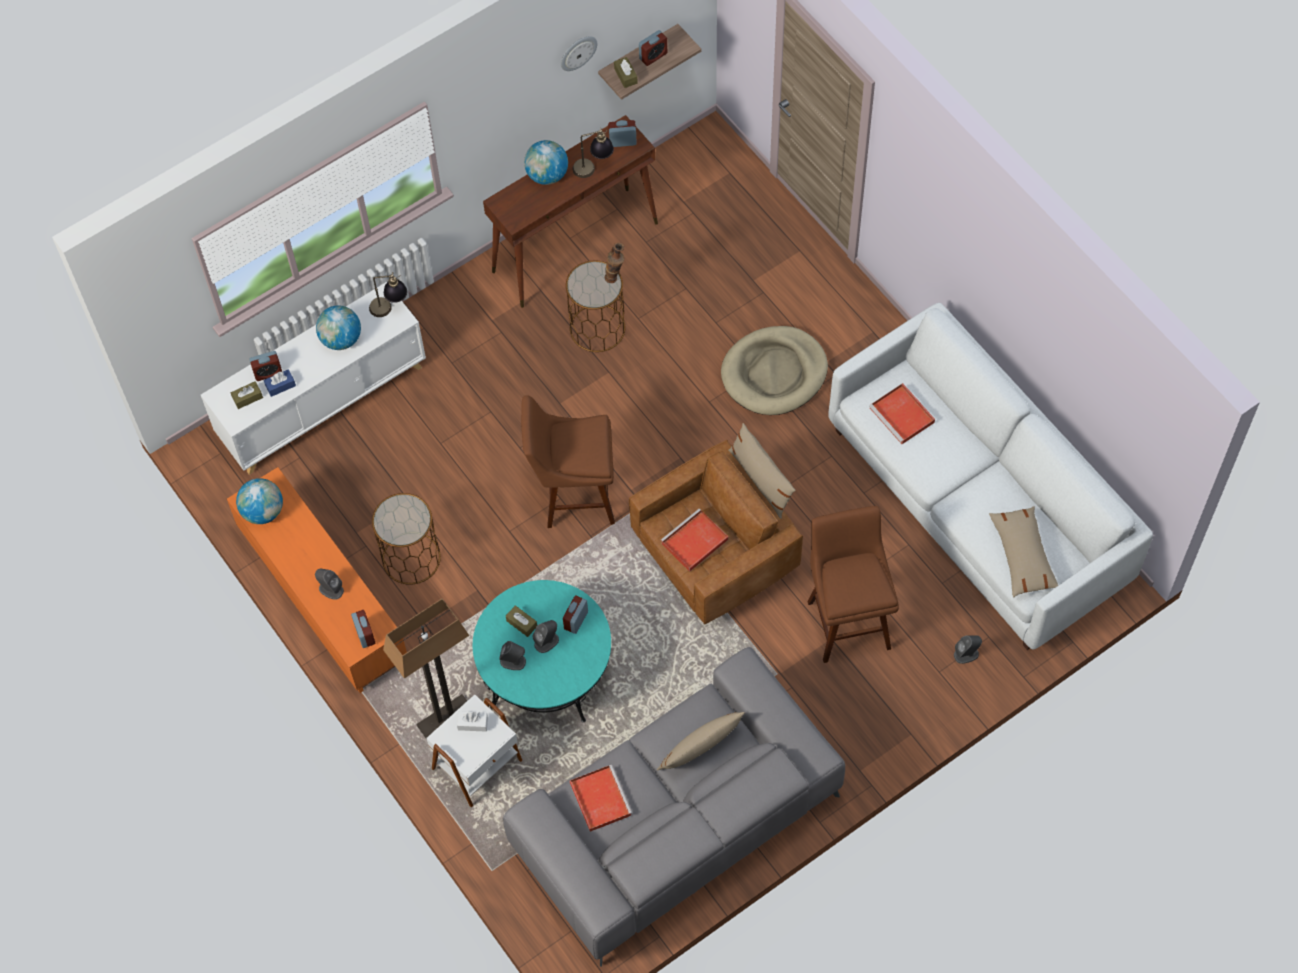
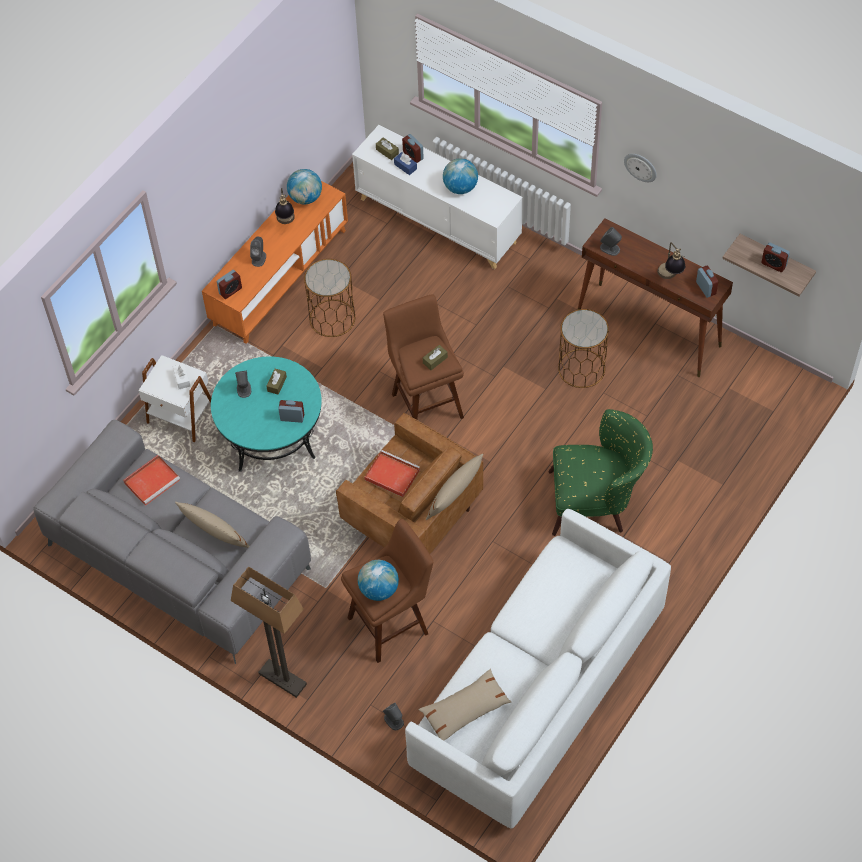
camera: 70 degrees right, 5 degrees down
table lamp [369,272,407,317] -> table lamp moved to [275,188,295,224]
floor lamp [383,598,469,739] -> floor lamp moved to [231,566,307,698]
globe [524,140,568,185] -> globe moved to [358,560,399,601]
grey speaker [532,620,559,653] -> grey speaker moved to [600,227,622,256]
wall clock [561,36,597,71] -> wall clock moved to [624,154,657,182]
vase [605,242,625,283] -> none
brown tissue box [614,57,638,88] -> brown tissue box moved to [423,345,448,370]
beige dog bed [721,326,828,415] -> green armchair [549,409,653,536]
red tray [869,383,935,444] -> none

